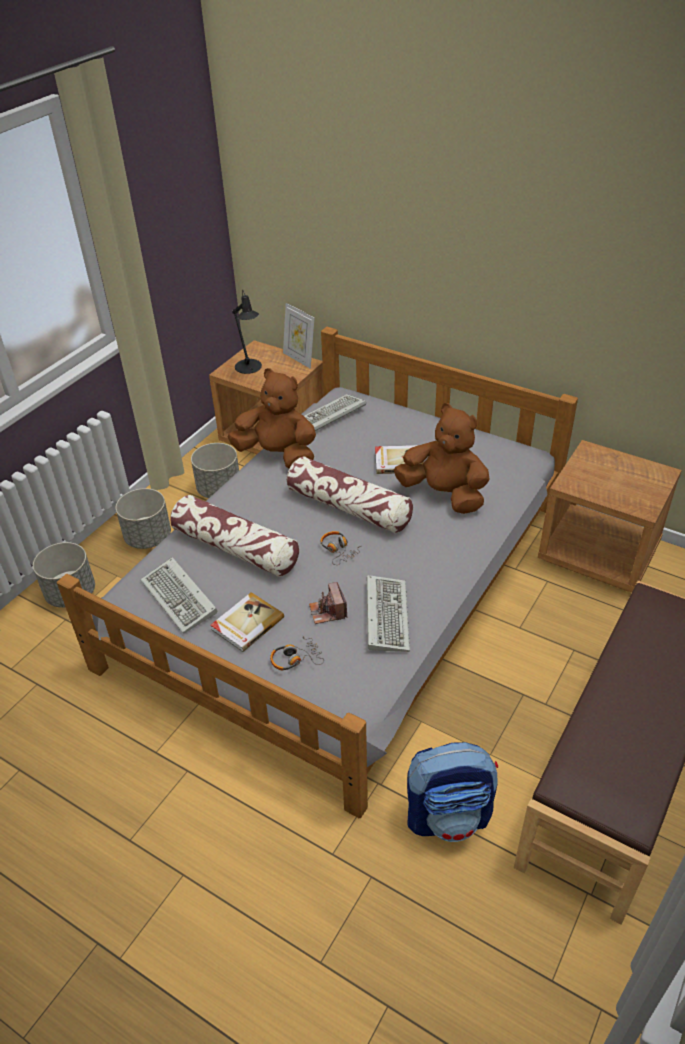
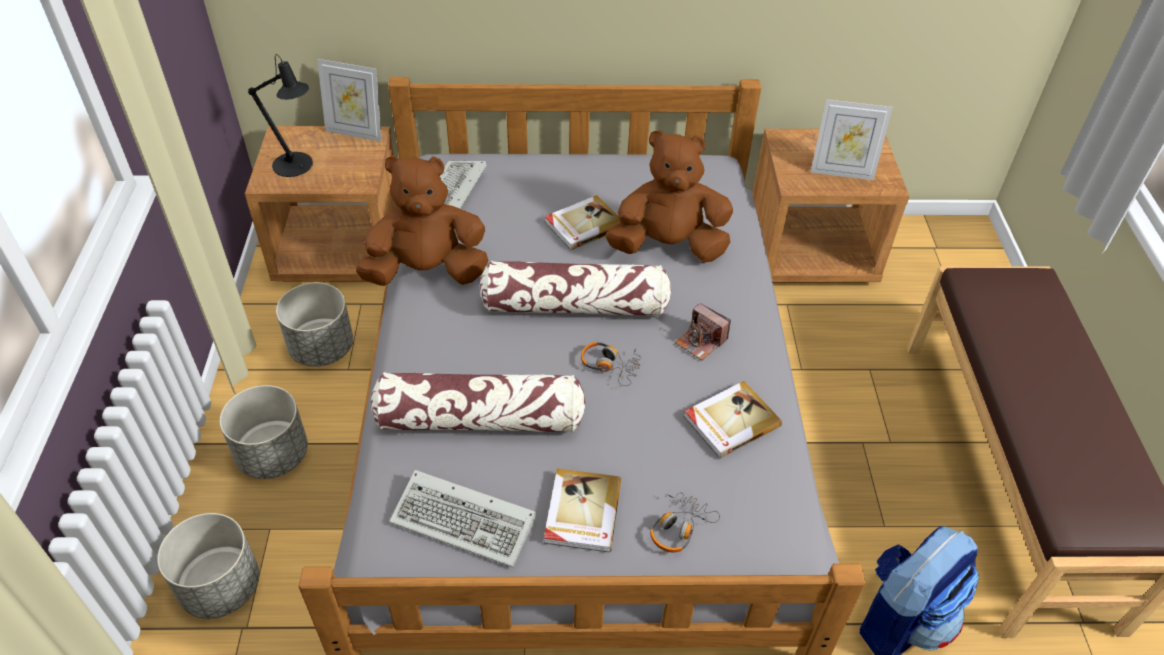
camera: 35 degrees left, 5 degrees up
camera [309,582,347,624] -> camera moved to [675,303,731,361]
keyboard [367,575,410,652] -> book [683,381,782,459]
none -> picture frame [811,99,893,180]

